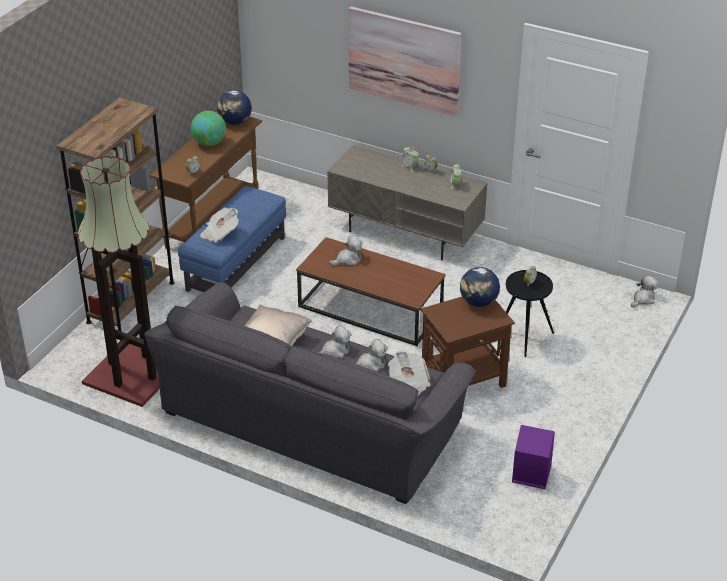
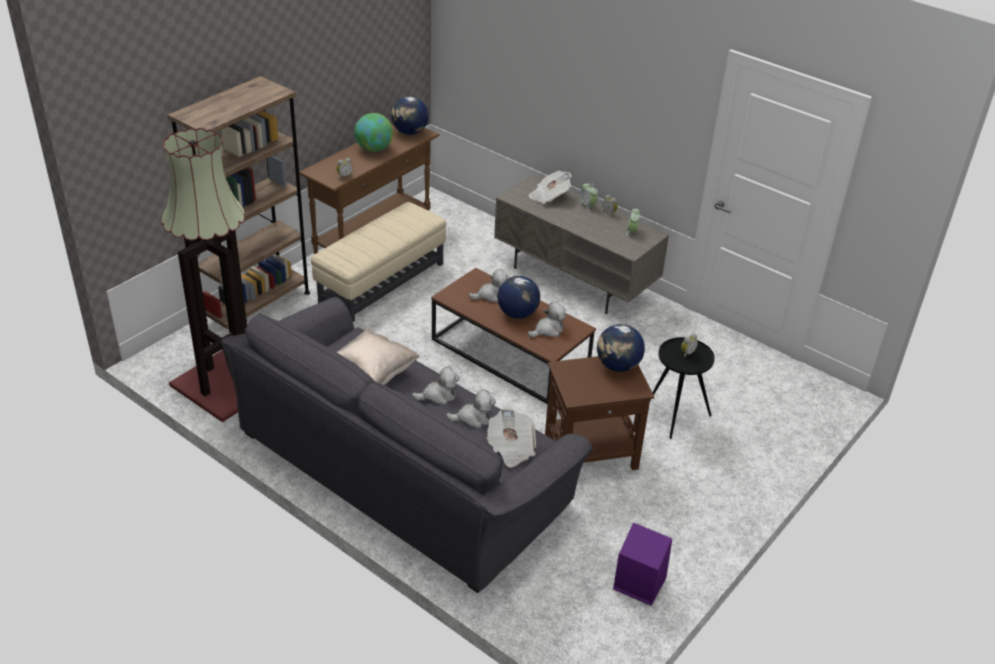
camera: 10 degrees right, 0 degrees up
blue ottoman [178,186,286,292] -> beige ottoman [311,202,446,322]
newspaper [200,207,239,243] -> newspaper moved to [529,171,572,204]
picture [349,6,462,116] -> none
plush toy [631,275,658,308] -> plush toy moved to [528,302,566,337]
none -> globe [498,276,540,319]

